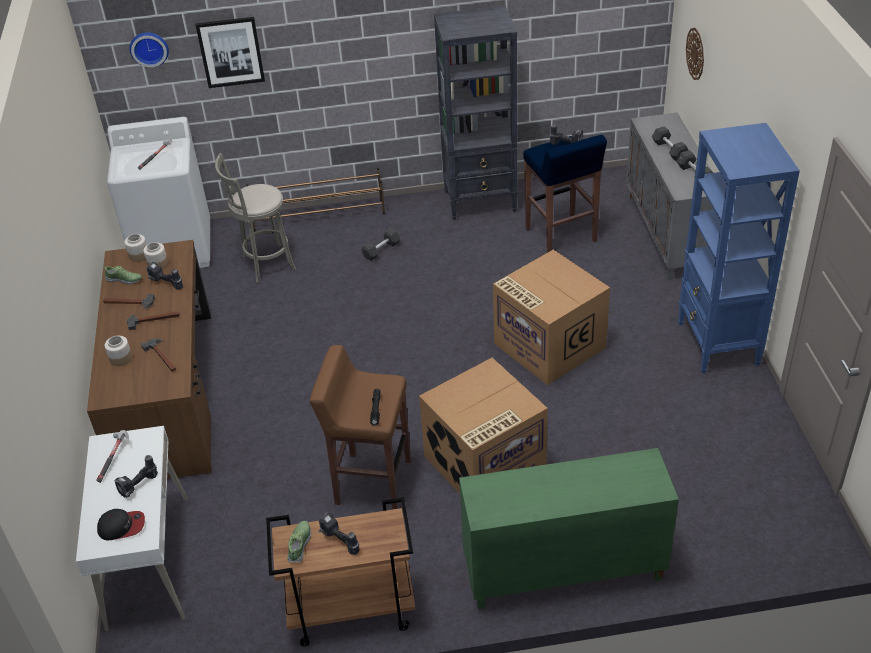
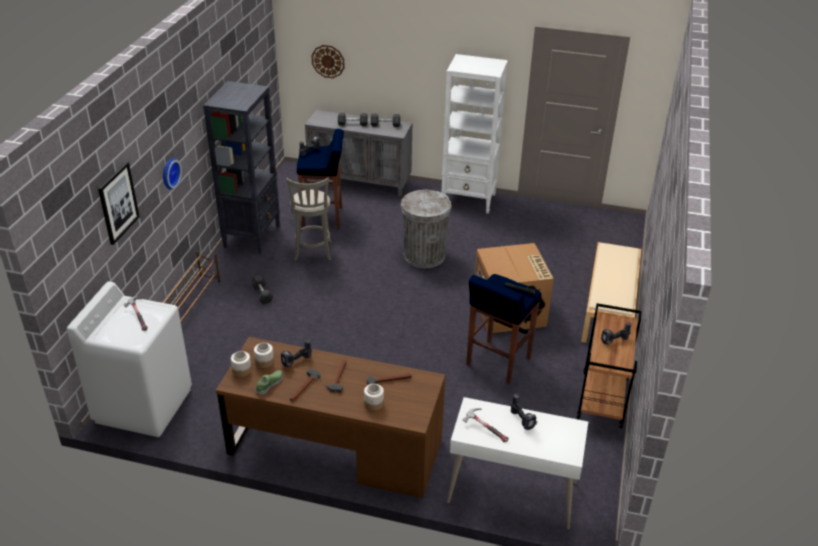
camera: 70 degrees left, 5 degrees down
cap [97,509,145,540] -> none
wall clock [129,32,169,67] -> wall clock moved to [163,158,182,190]
grey stool [215,153,296,283] -> grey stool moved to [286,177,332,261]
shoe [287,521,311,563] -> none
brown stool [310,345,411,510] -> blue stool [466,274,541,384]
green cabinet [459,448,679,609] -> beige bench [581,242,641,343]
cardboard box [493,250,610,385] -> grey trash can [401,189,452,268]
blue bookcase [678,123,800,373] -> white bookcase [441,54,508,214]

